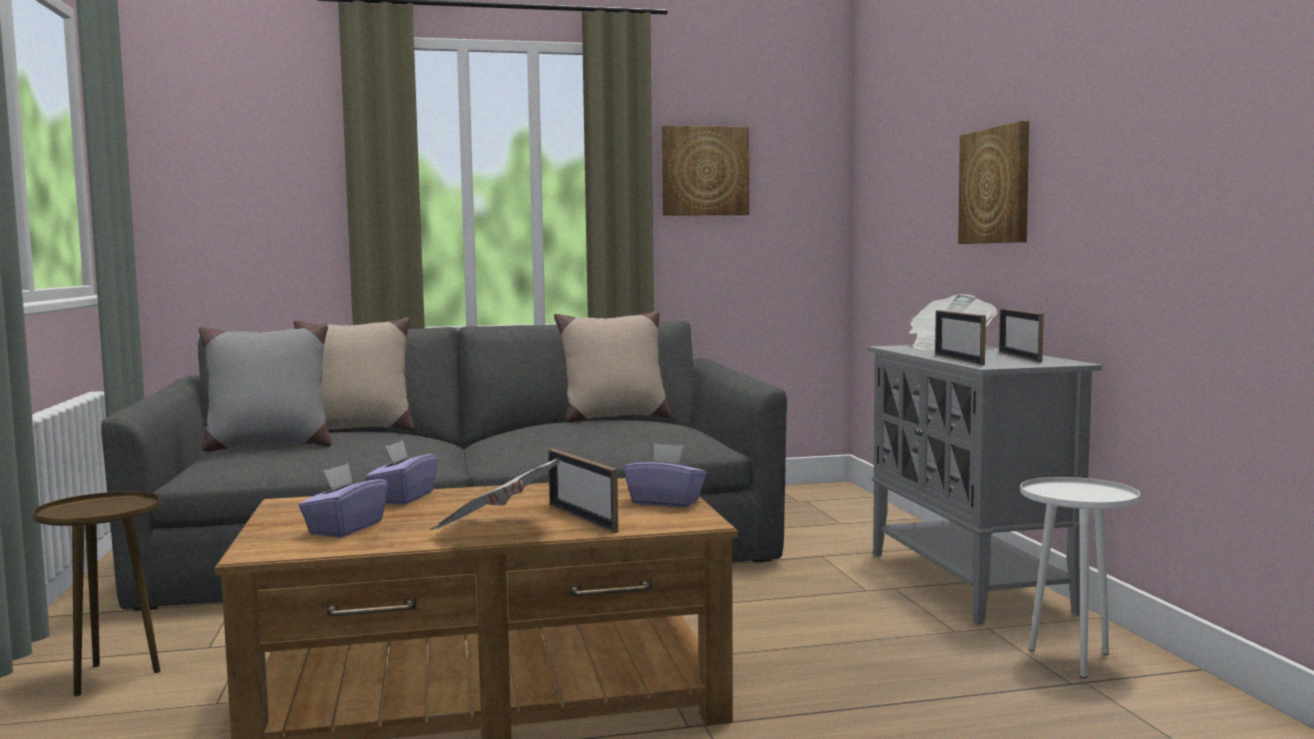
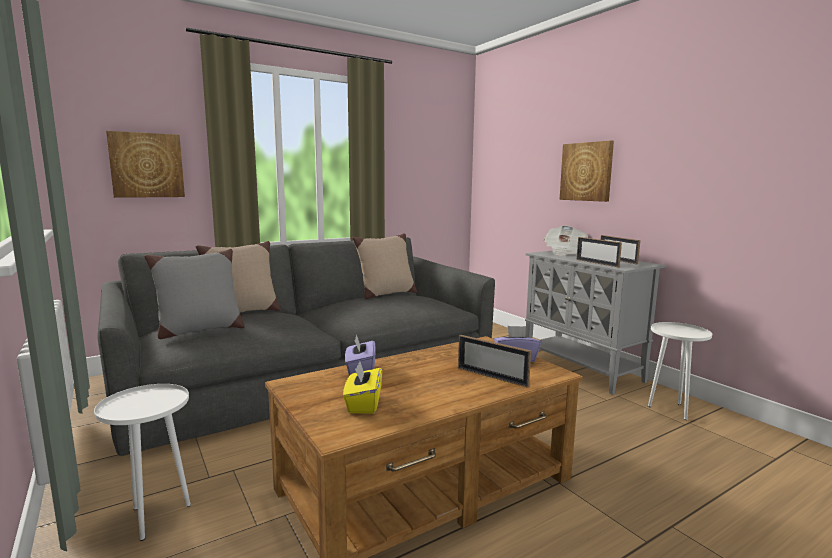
camera: 20 degrees left, 5 degrees up
brown side table [33,491,161,696] -> white side table [94,384,191,541]
purple tissue box [299,463,388,538] -> yellow tissue box [343,362,382,414]
newspaper [429,458,561,530] -> none
picture [662,126,749,216] -> picture moved to [106,131,185,198]

